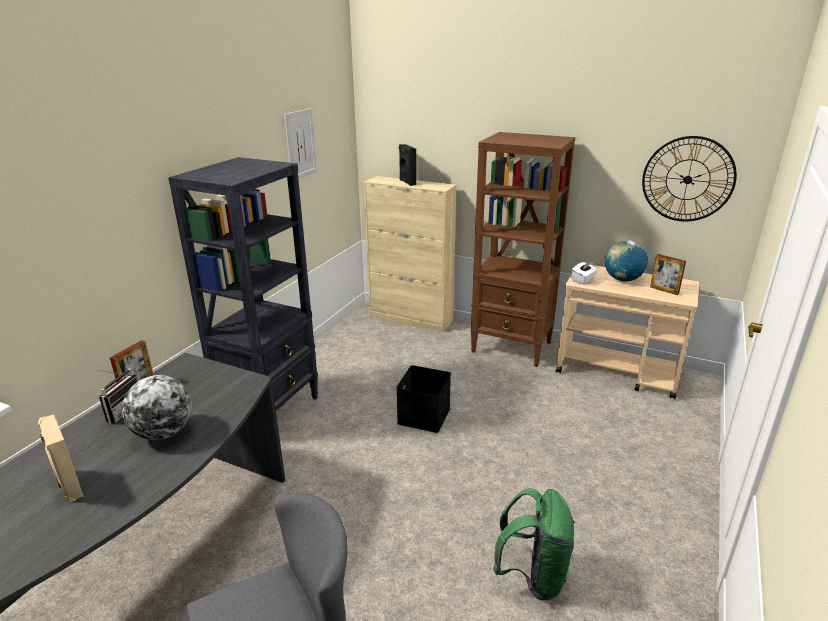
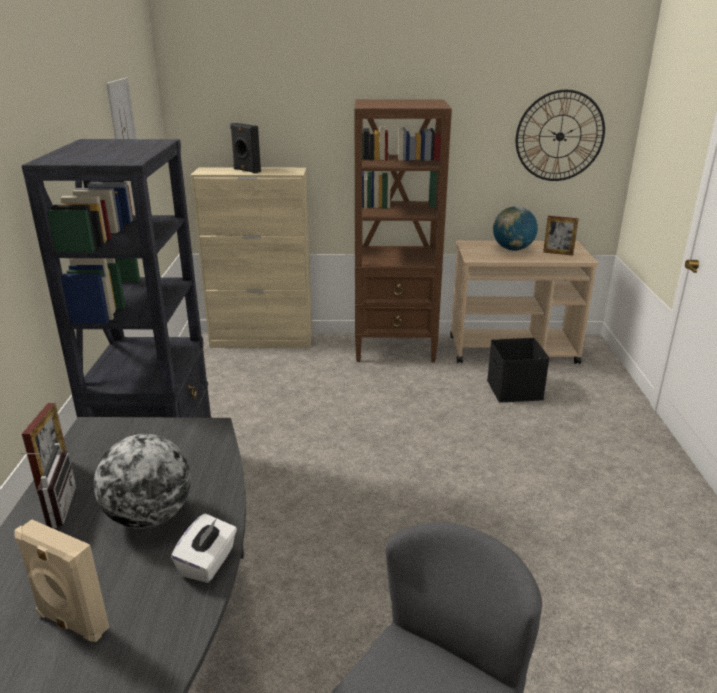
camera: 25 degrees left, 0 degrees up
black storage box [396,365,451,433] -> black storage box moved to [487,338,550,403]
green backpack [493,488,575,600] -> none
white tissue box [572,261,598,284] -> white tissue box moved to [171,513,237,583]

